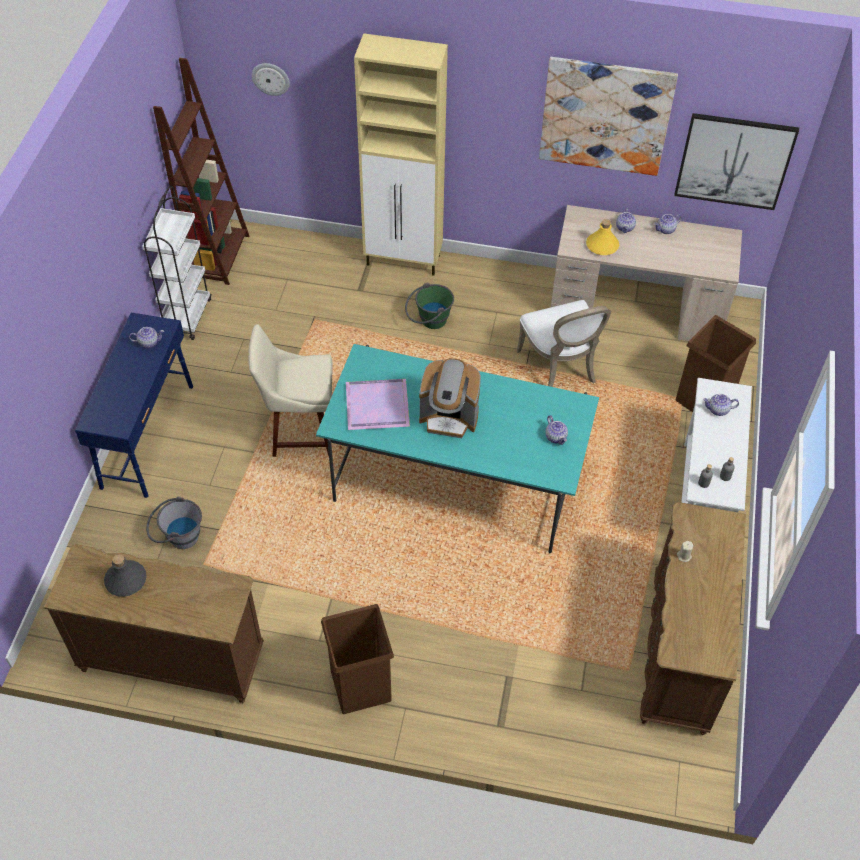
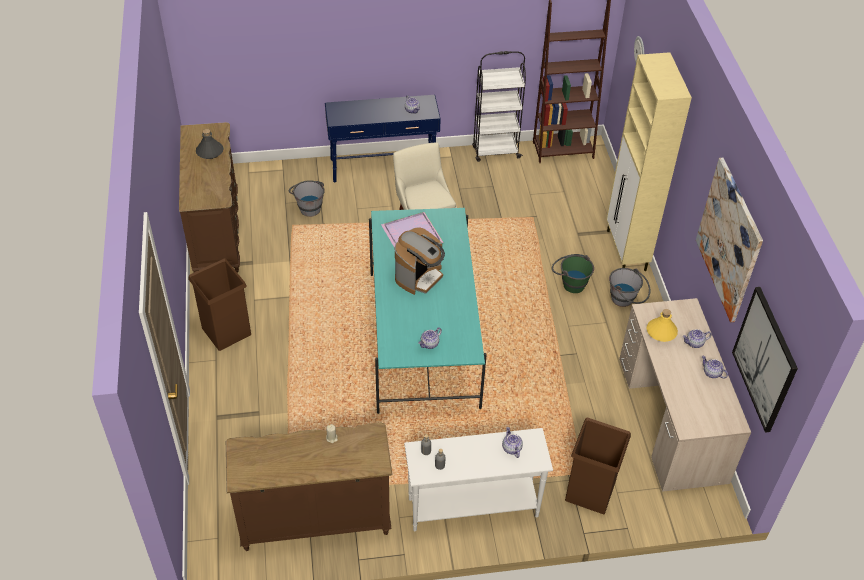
camera: 70 degrees right, 5 degrees down
coffee machine [419,358,481,438] -> coffee machine turned 135 degrees counterclockwise [395,227,445,295]
white chair [517,300,611,387] -> none
none -> grey bucket [609,268,651,307]

